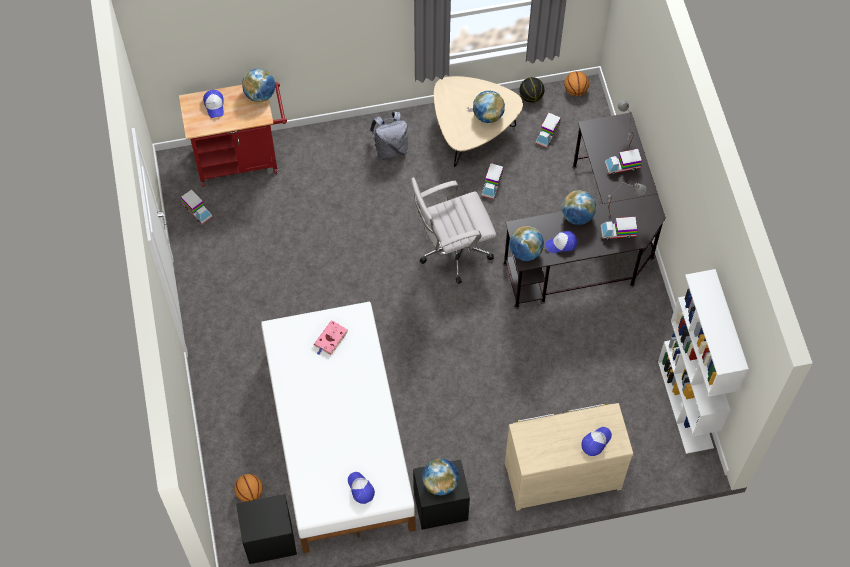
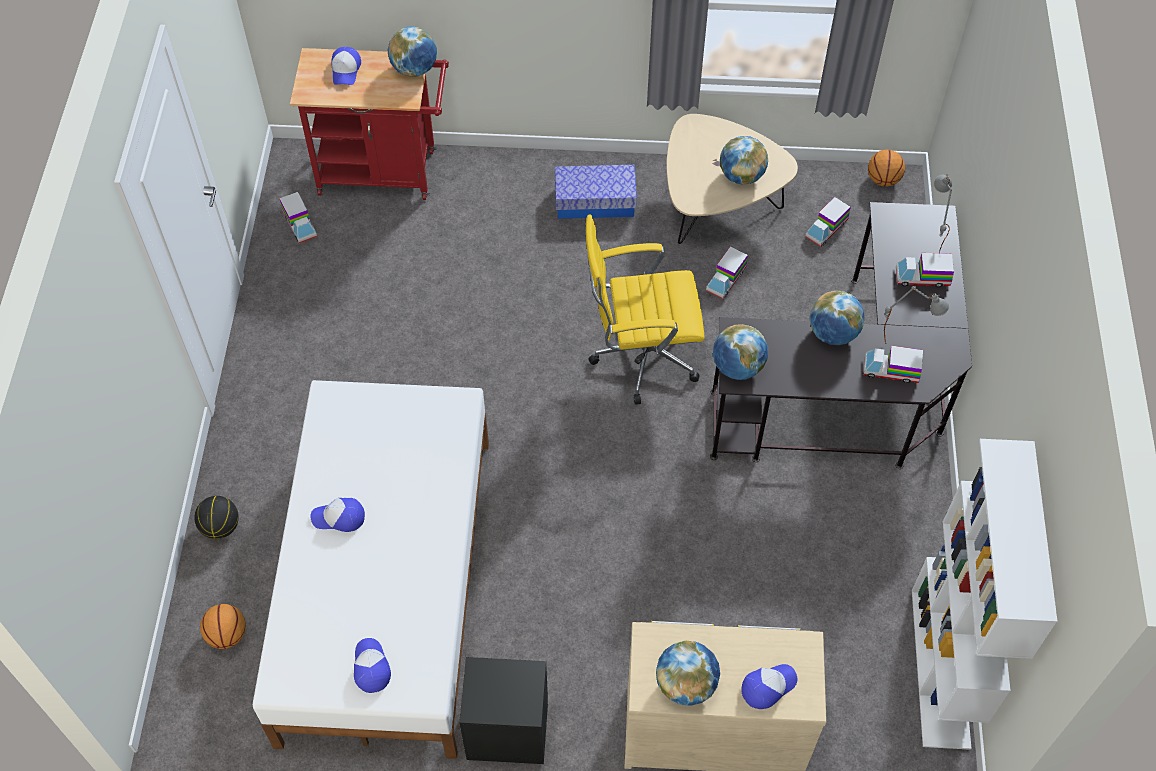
camera: 15 degrees right, 5 degrees down
black nightstand [236,494,297,564] -> none
pink book [314,320,348,355] -> none
grey backpack [370,112,408,160] -> storage box [555,165,637,219]
white office chair [411,178,496,284] -> yellow office chair [586,215,705,405]
globe [422,458,459,495] -> globe moved to [656,641,720,706]
basketball [519,77,544,103] -> basketball moved to [194,496,239,539]
cap [545,231,577,253] -> cap moved to [311,498,365,532]

